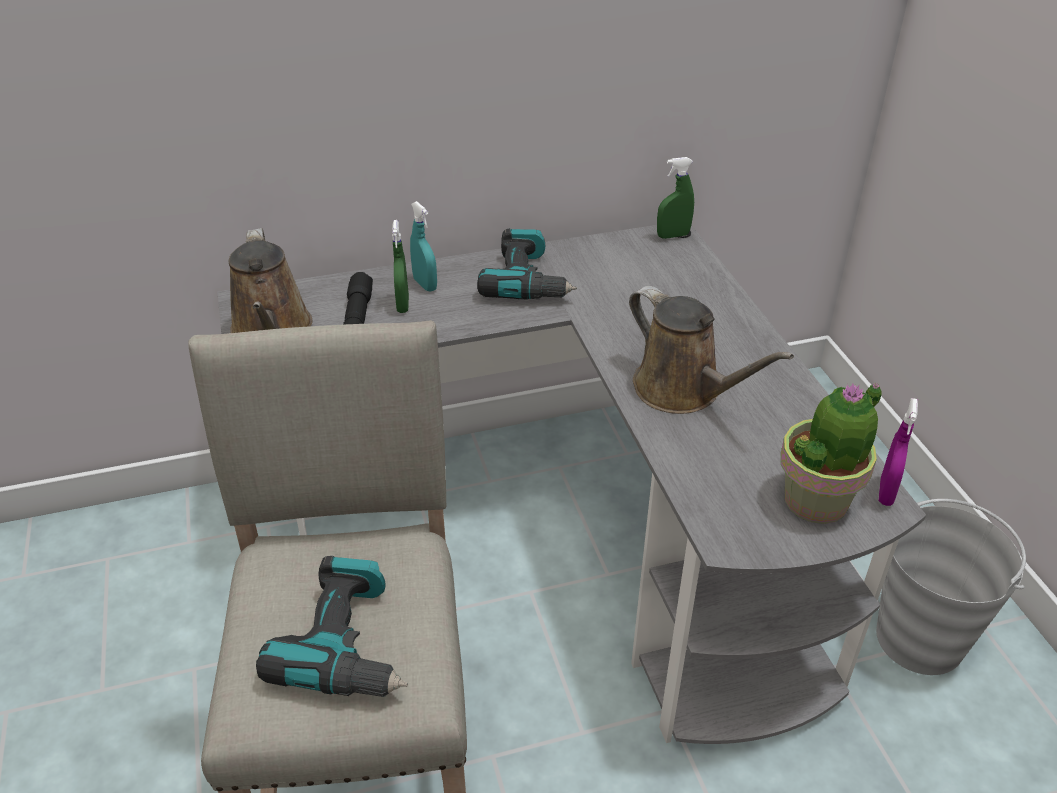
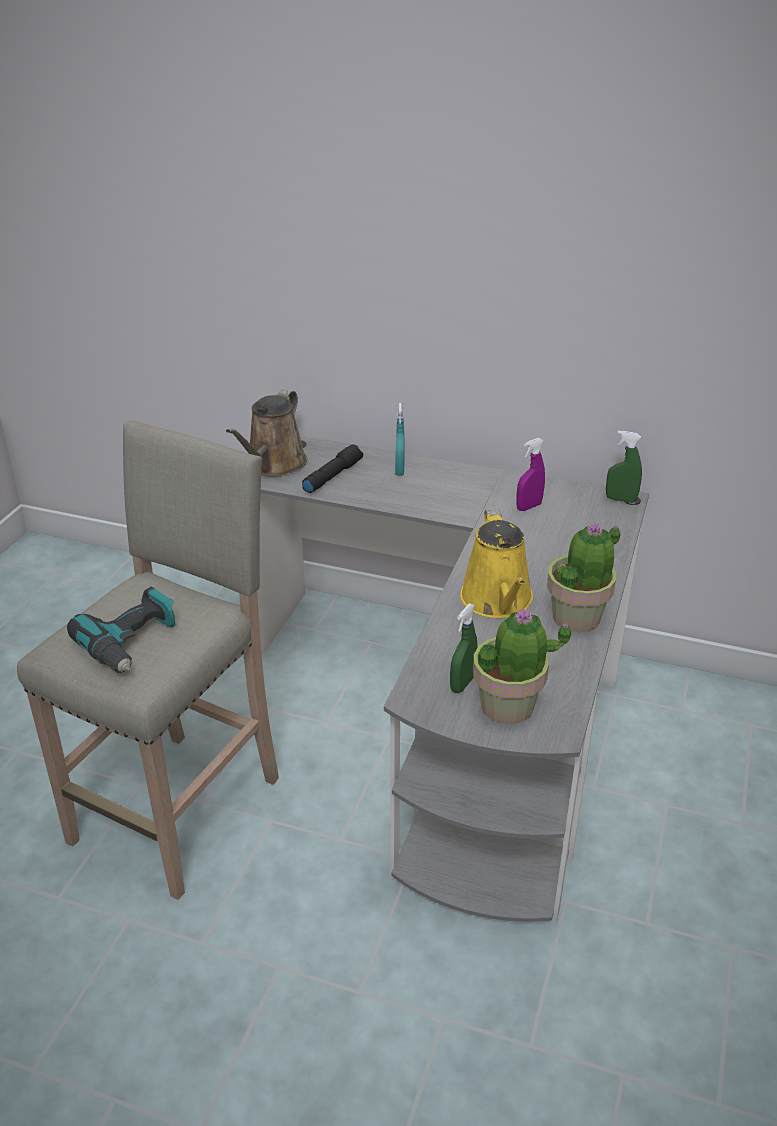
camera: 35 degrees right, 5 degrees down
green spray bottle [392,220,409,313] -> green spray bottle moved to [450,603,477,693]
power drill [477,228,577,300] -> none
brown watering can [629,286,794,414] -> yellow watering can [460,509,533,618]
grey bucket [876,499,1026,675] -> none
purple spray bottle [878,398,918,506] -> purple spray bottle moved to [516,438,545,511]
none -> potted plant [547,522,620,632]

